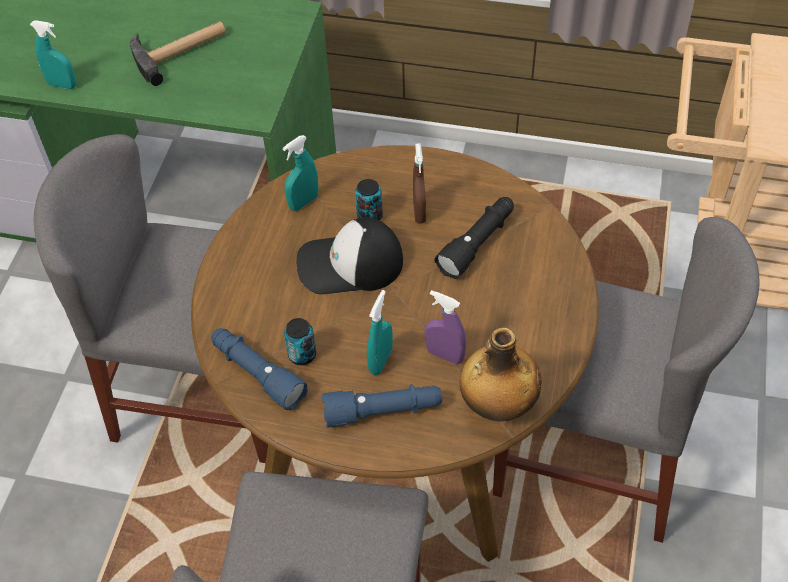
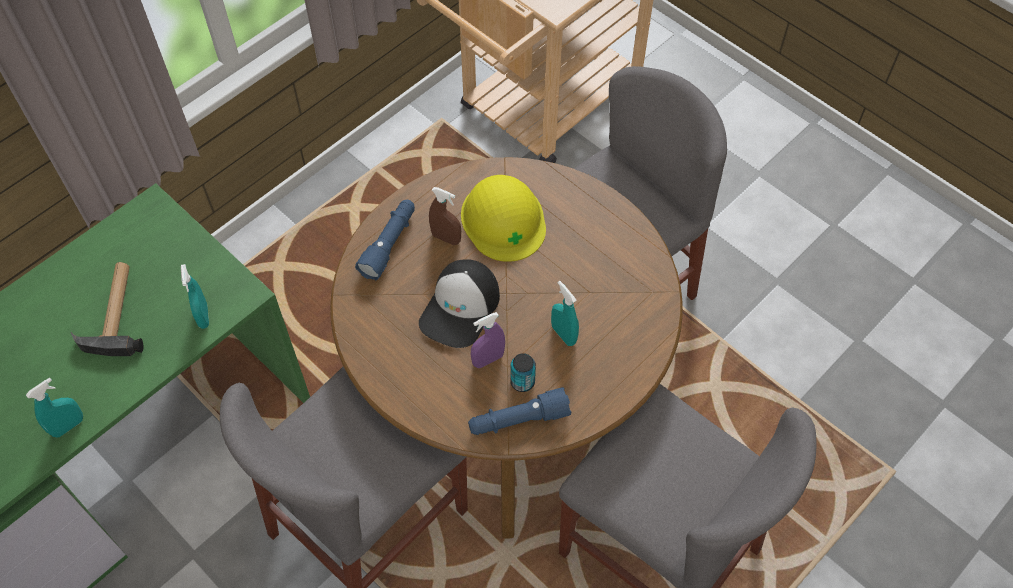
camera: 60 degrees left, 5 degrees up
turquoise spray bottle [283,135,318,211] -> turquoise spray bottle moved to [181,264,209,329]
blue flashlight [322,384,442,427] -> blue flashlight moved to [355,200,415,281]
can [355,179,383,220] -> none
purple spray bottle [425,290,466,364] -> purple spray bottle moved to [471,312,505,368]
black flashlight [434,197,514,279] -> yellow hard hat [461,175,546,262]
bottle [459,328,542,422] -> none

